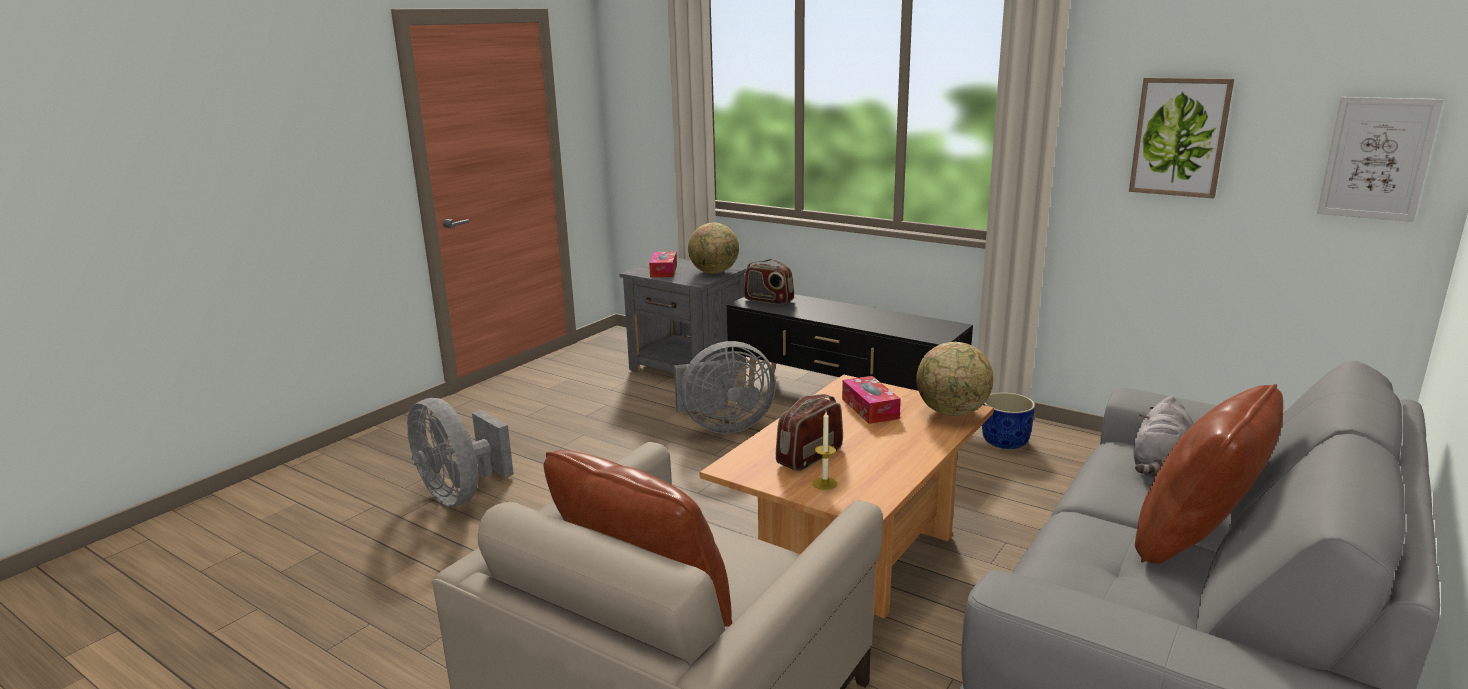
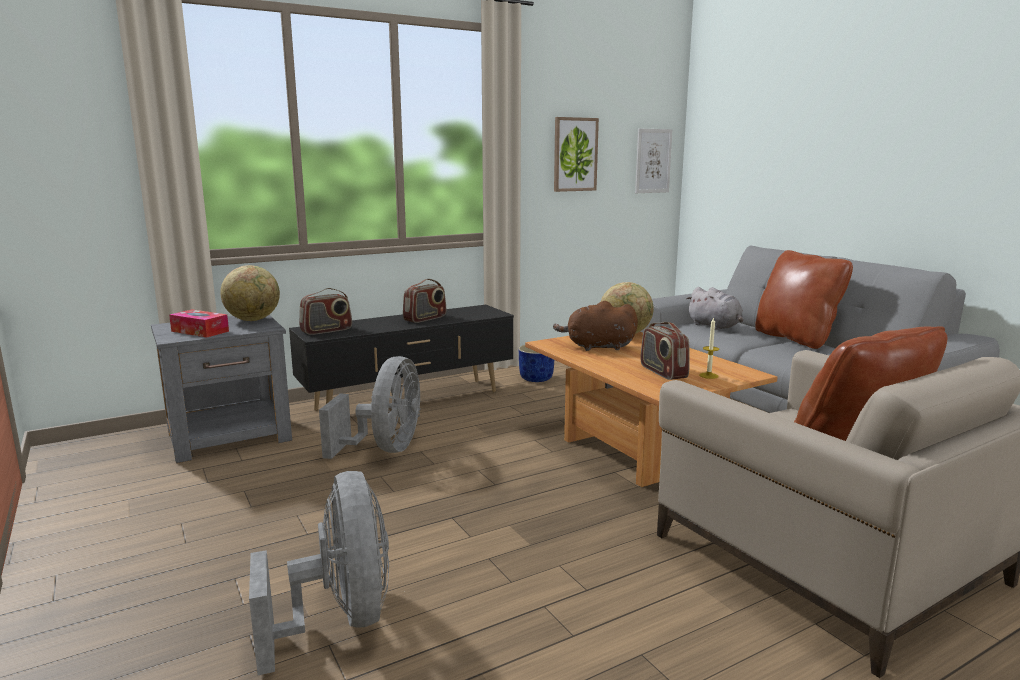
camera: 65 degrees left, 5 degrees down
grey fan [407,398,514,507] -> grey fan turned 90 degrees counterclockwise [249,471,389,675]
tissue box [842,376,901,424] -> brown plush toy [553,301,638,351]
none -> radio [403,279,446,323]

